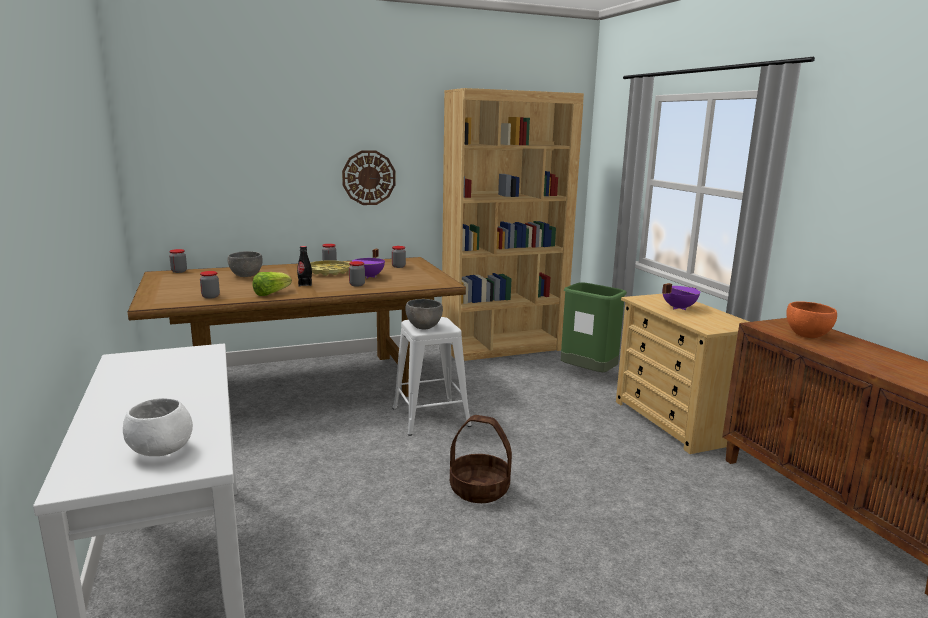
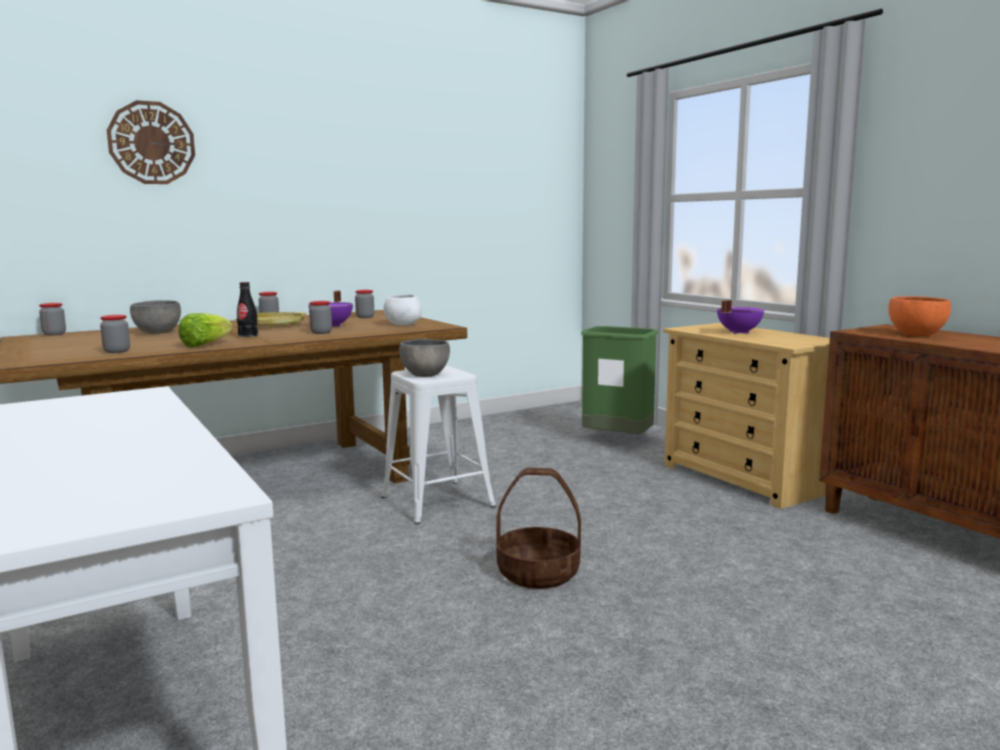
camera: 10 degrees left, 5 degrees down
white bowl [123,398,193,456] -> white bowl moved to [384,295,422,326]
wall clock [342,150,396,205] -> wall clock moved to [107,100,195,184]
brown bookcase [442,88,584,361] -> none

